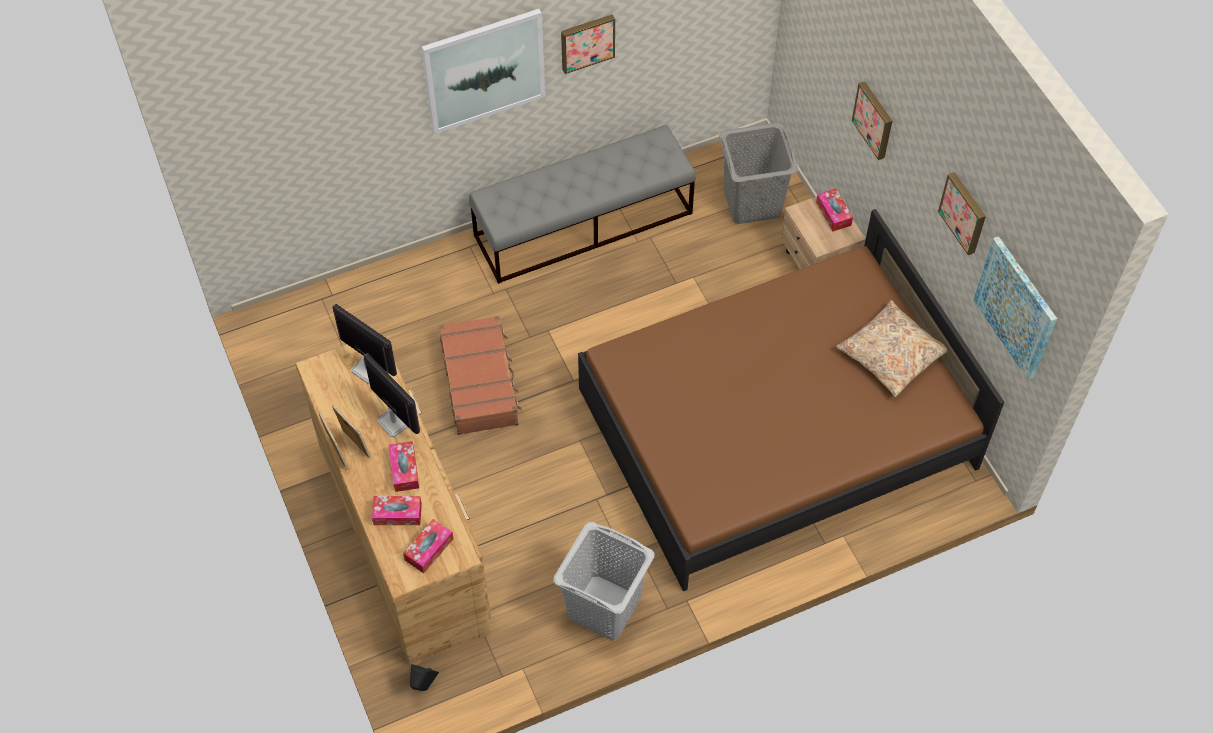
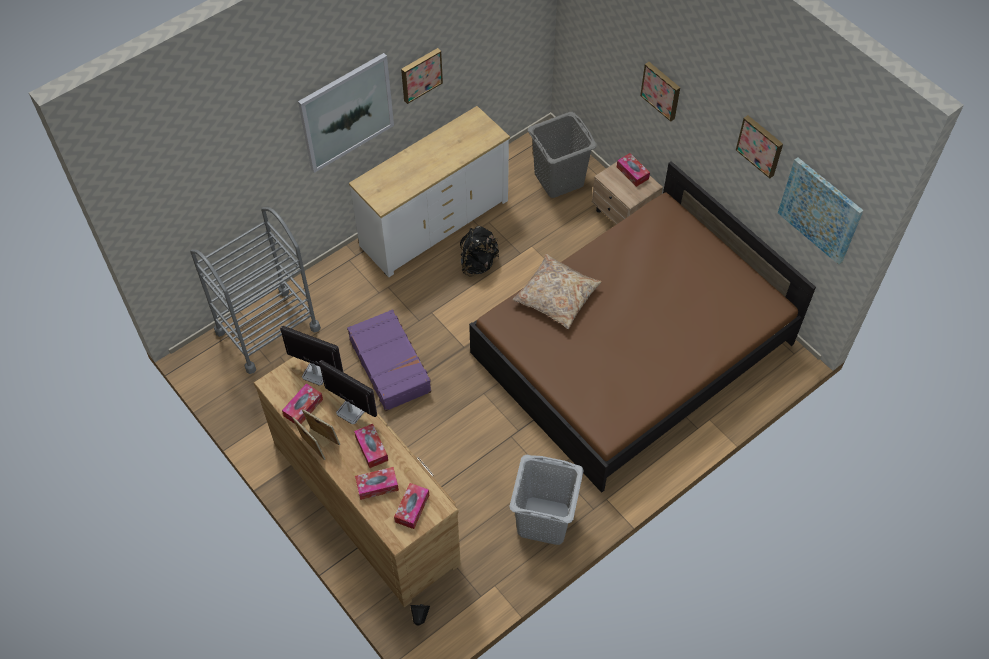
camera: 15 degrees left, 0 degrees up
brown suitcase [439,316,522,435] -> purple suitcase [347,309,431,411]
grey bench [469,125,696,284] -> white dresser [349,106,510,277]
beige pillow [836,300,948,397] -> beige pillow moved to [512,254,602,329]
none -> grey cart [190,207,321,374]
none -> tissue box [282,383,323,424]
none -> black backpack [460,226,499,277]

